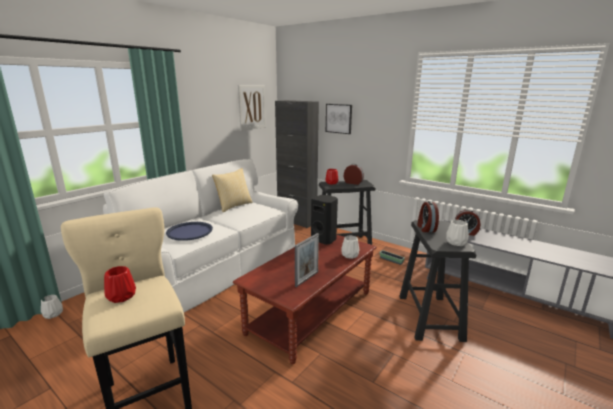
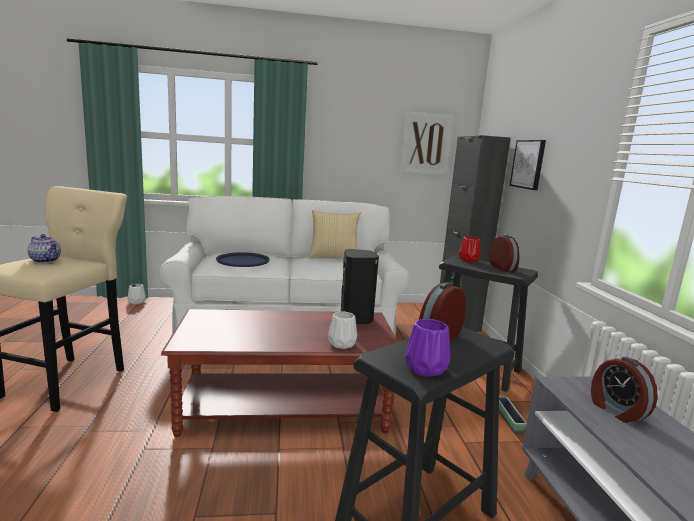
camera: 45 degrees right, 5 degrees down
red vase [104,266,136,303] -> teapot [27,234,61,263]
picture frame [295,233,319,287] -> none
white vase [446,220,469,246] -> purple vase [405,319,450,376]

